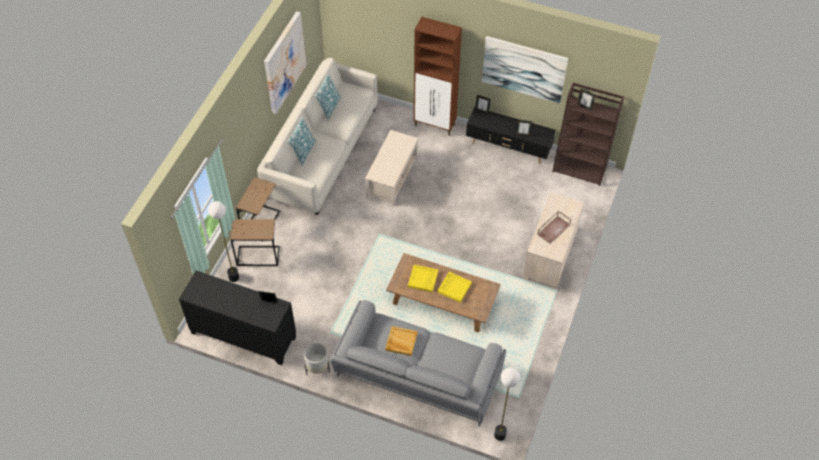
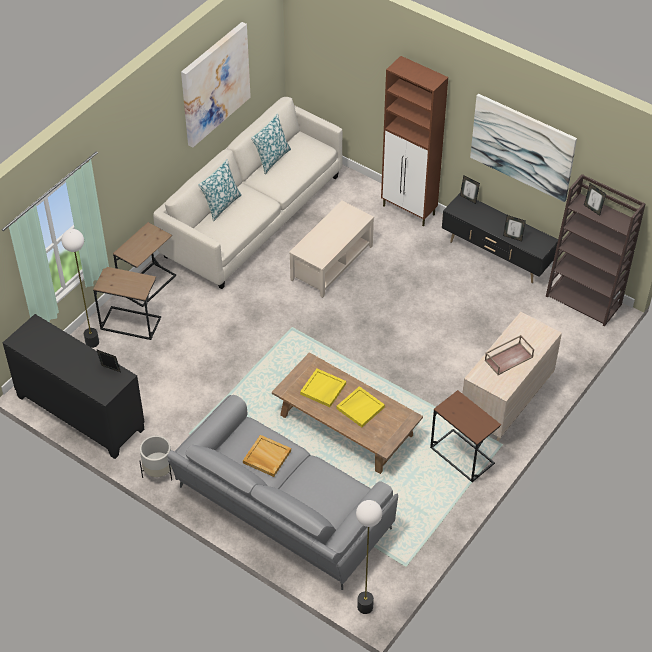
camera: 15 degrees right, 5 degrees down
none -> brown side table [430,390,501,482]

